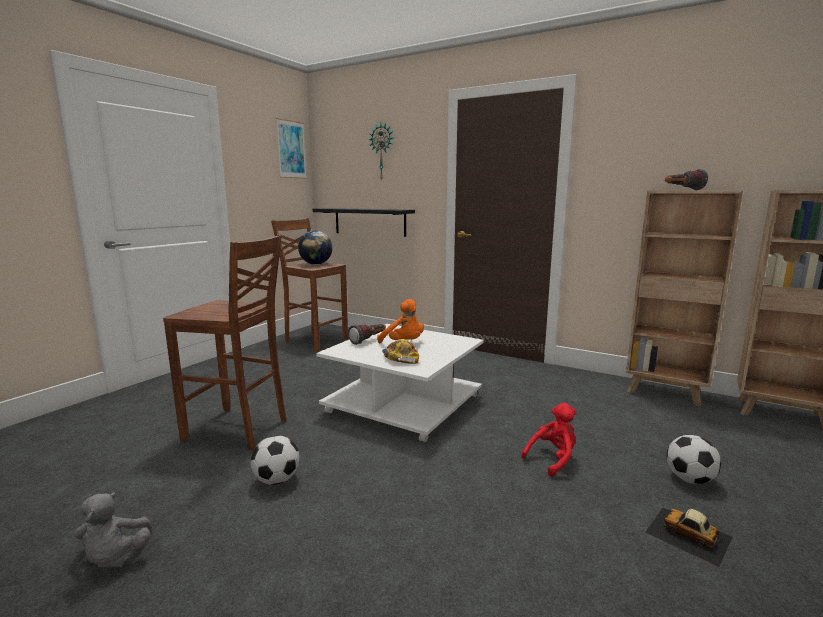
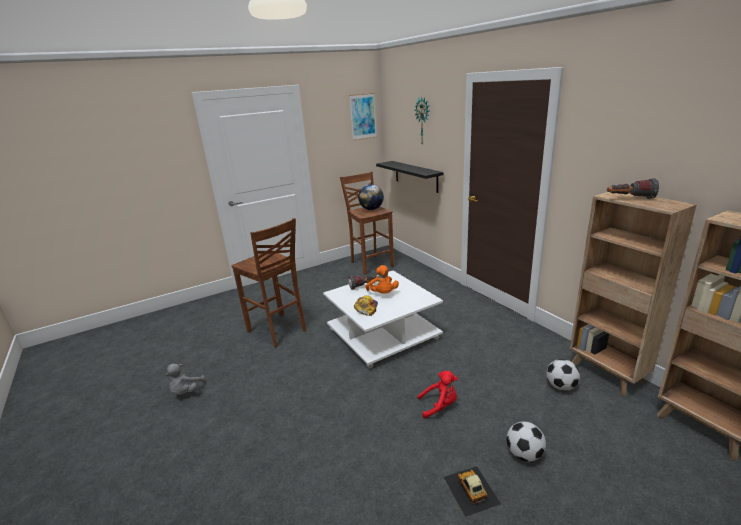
camera: 30 degrees right, 10 degrees up
football [251,435,300,485] -> football moved to [546,359,580,391]

